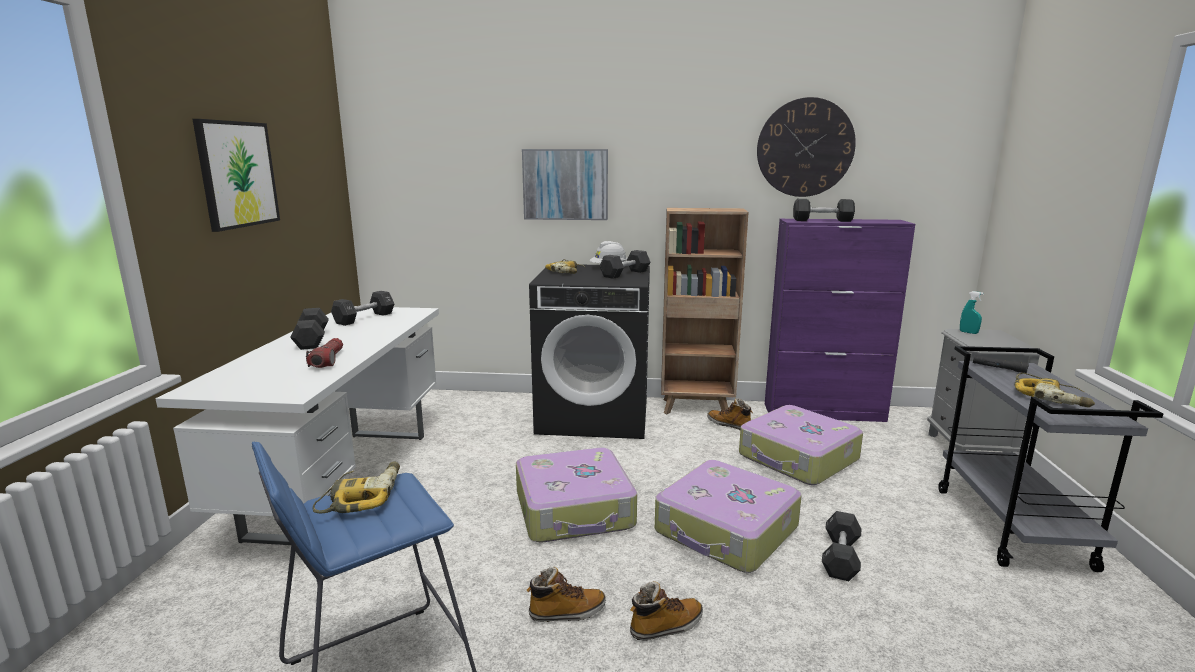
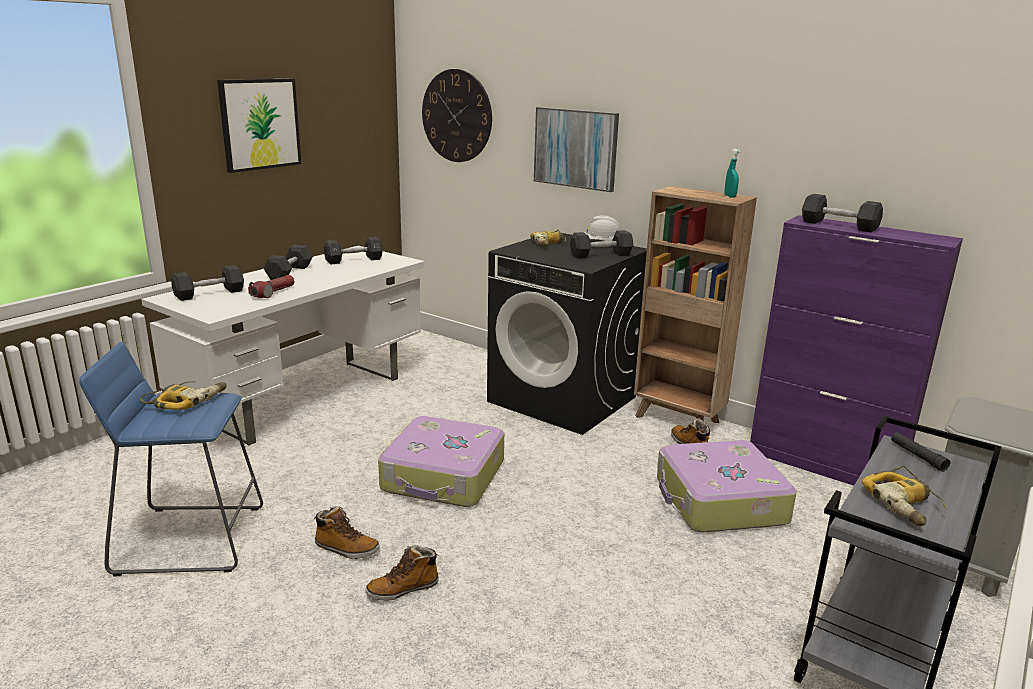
camera: 30 degrees right, 5 degrees up
boot [630,581,703,641] -> boot turned 150 degrees clockwise [366,545,439,601]
suitcase [655,460,802,573] -> none
wall clock [757,97,856,197] -> wall clock moved to [422,69,492,162]
black dumbbell [822,511,861,581] -> black dumbbell moved to [171,265,244,301]
turquoise spray bottle [960,291,984,334] -> turquoise spray bottle moved to [724,149,740,198]

